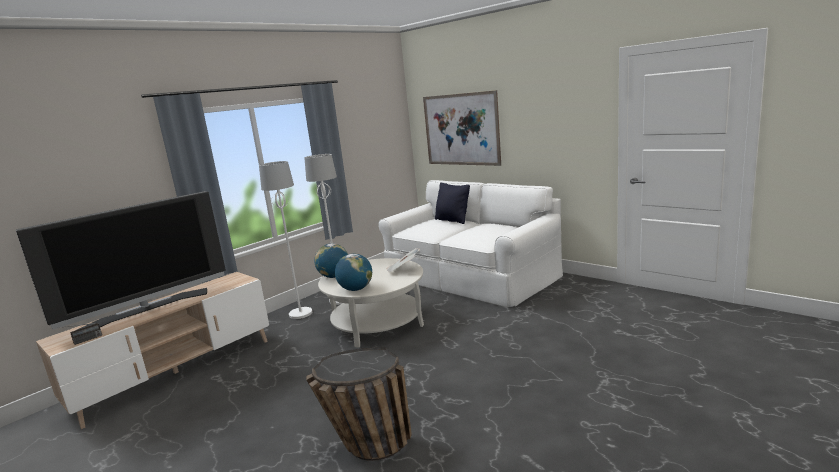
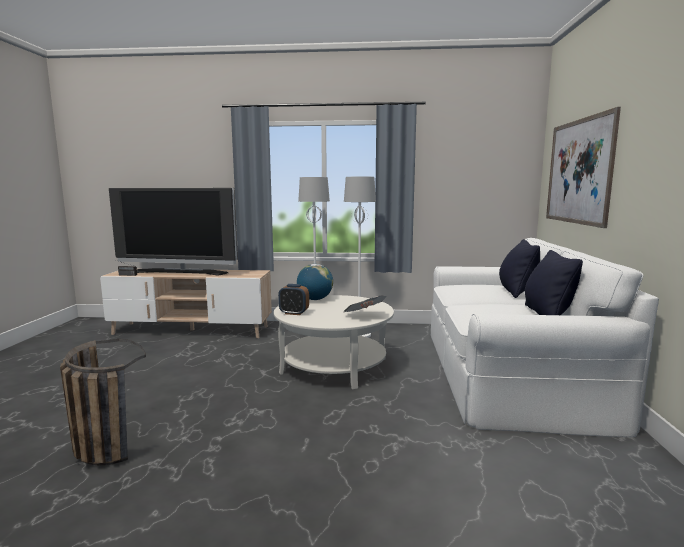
camera: 50 degrees right, 5 degrees down
globe [335,254,372,291] -> alarm clock [278,284,309,315]
none -> black pillow [525,250,583,315]

